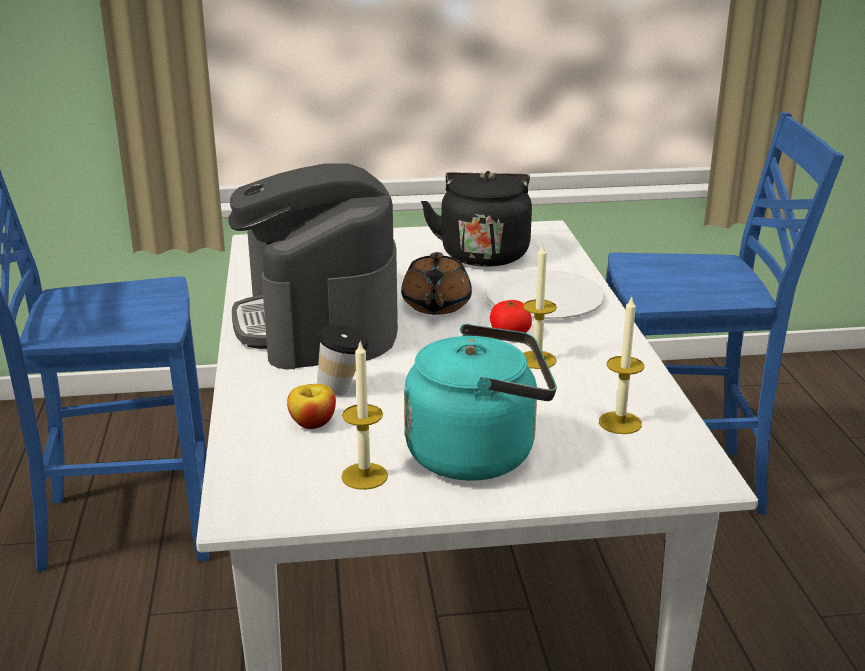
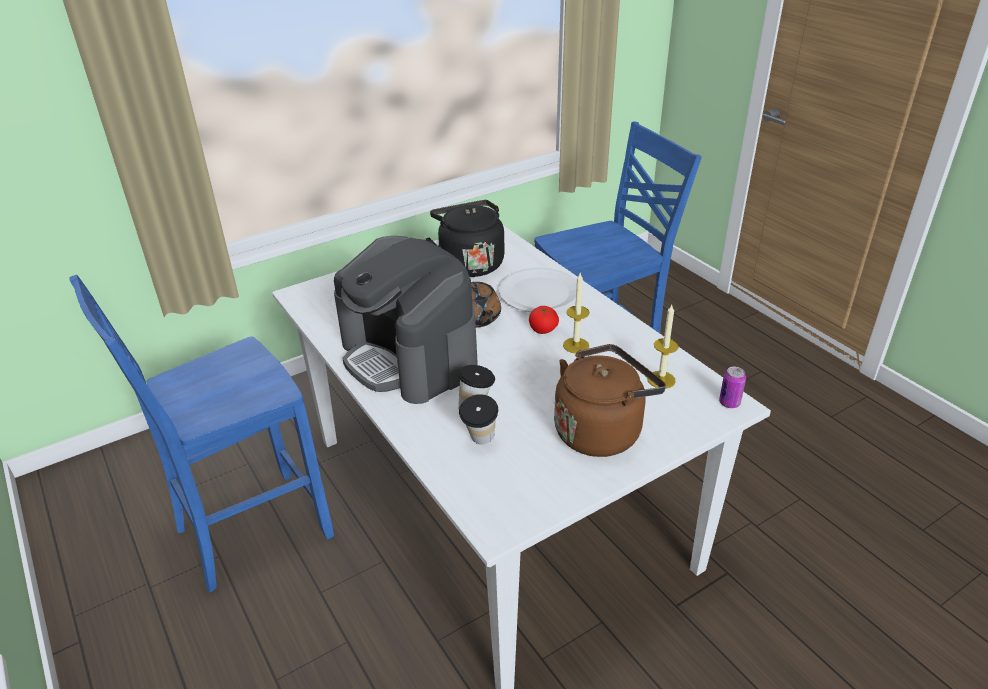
camera: 25 degrees left, 10 degrees up
apple [287,384,336,429] -> cup [459,394,498,445]
candle [341,340,388,490] -> none
turquoise kettle [404,324,557,481] -> brown kettle [554,344,666,457]
none -> can [719,367,746,408]

